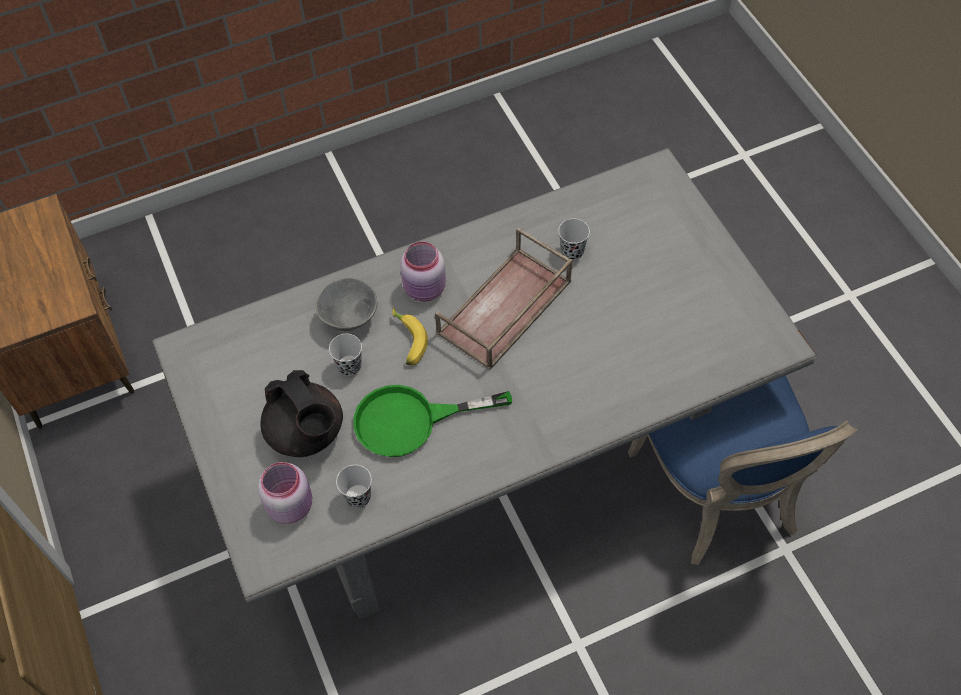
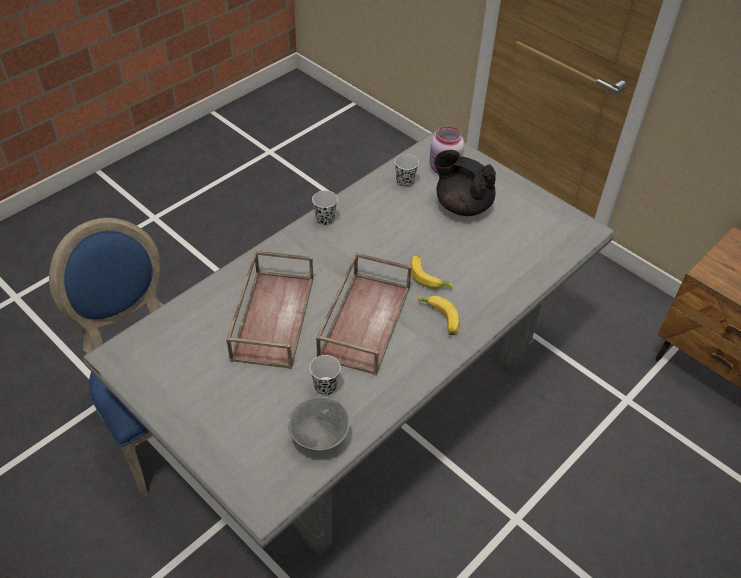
camera: 155 degrees right, 10 degrees down
grey bowl [316,278,377,331] -> grey bowl moved to [288,397,350,452]
black cup [329,334,362,376] -> black cup moved to [312,190,338,226]
green frying pan [353,385,512,457] -> none
pink jar [400,241,446,301] -> banana [417,295,460,335]
none -> brown tray [226,250,314,369]

